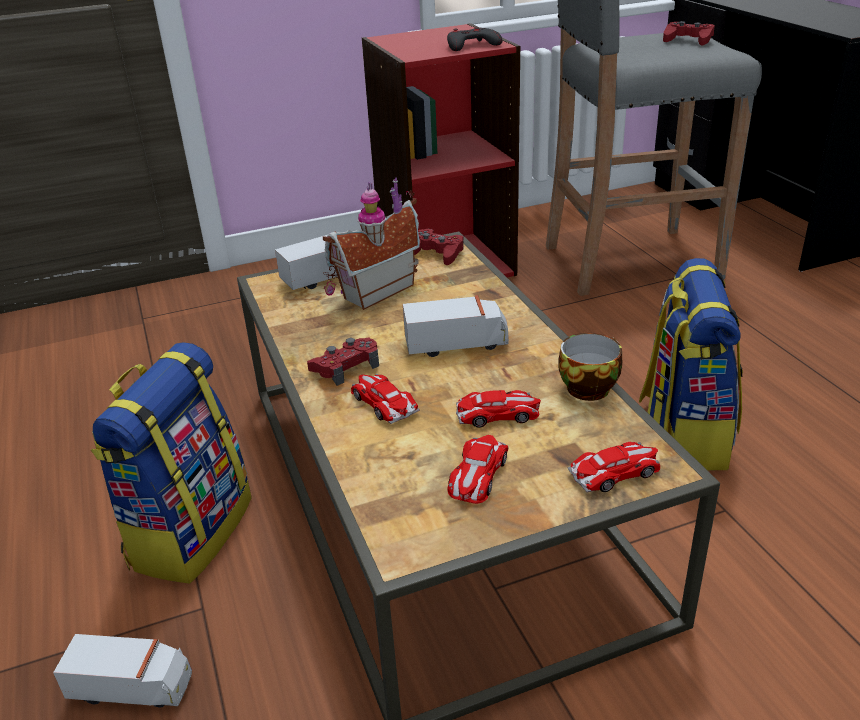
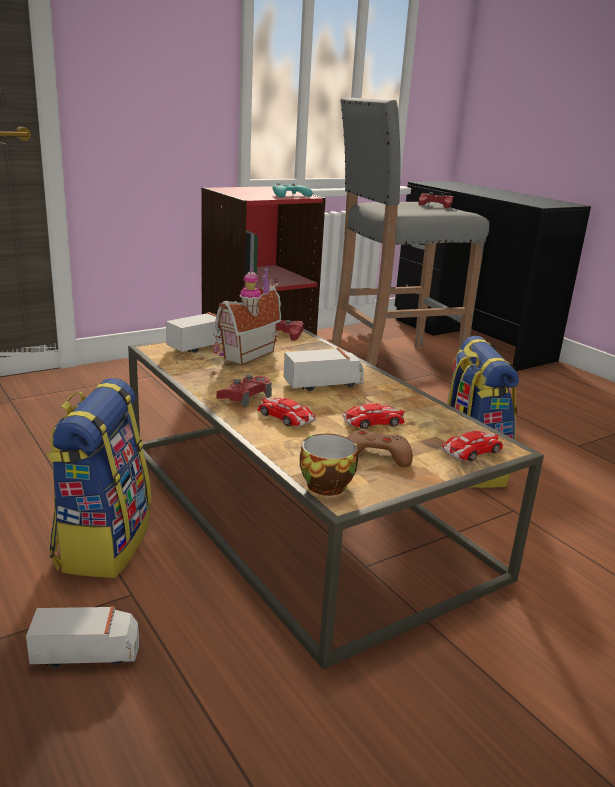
camera: 15 degrees left, 10 degrees down
grey game controller [447,27,502,51] -> turquoise game controller [272,183,313,198]
toy car [447,435,509,504] -> brown game controller [347,429,413,467]
cup [558,333,622,401] -> cup moved to [300,433,358,496]

